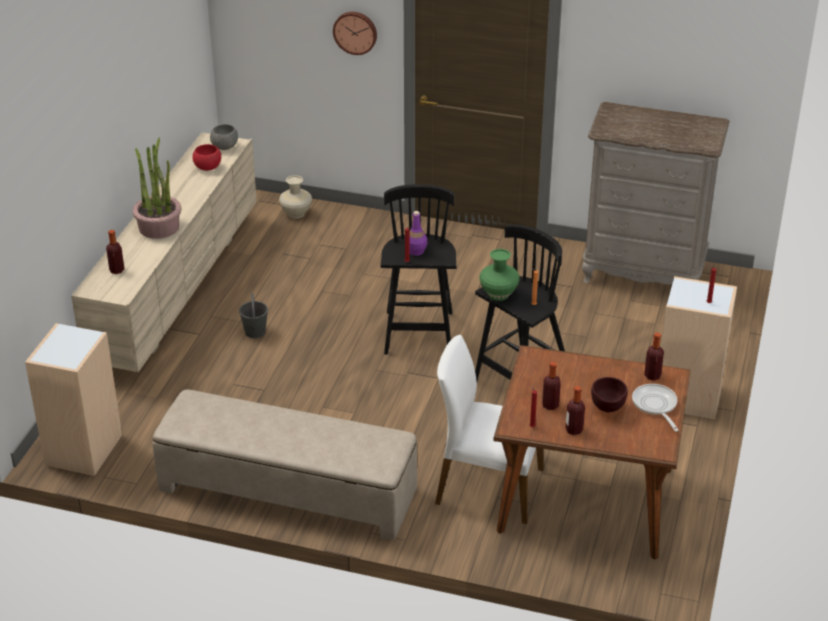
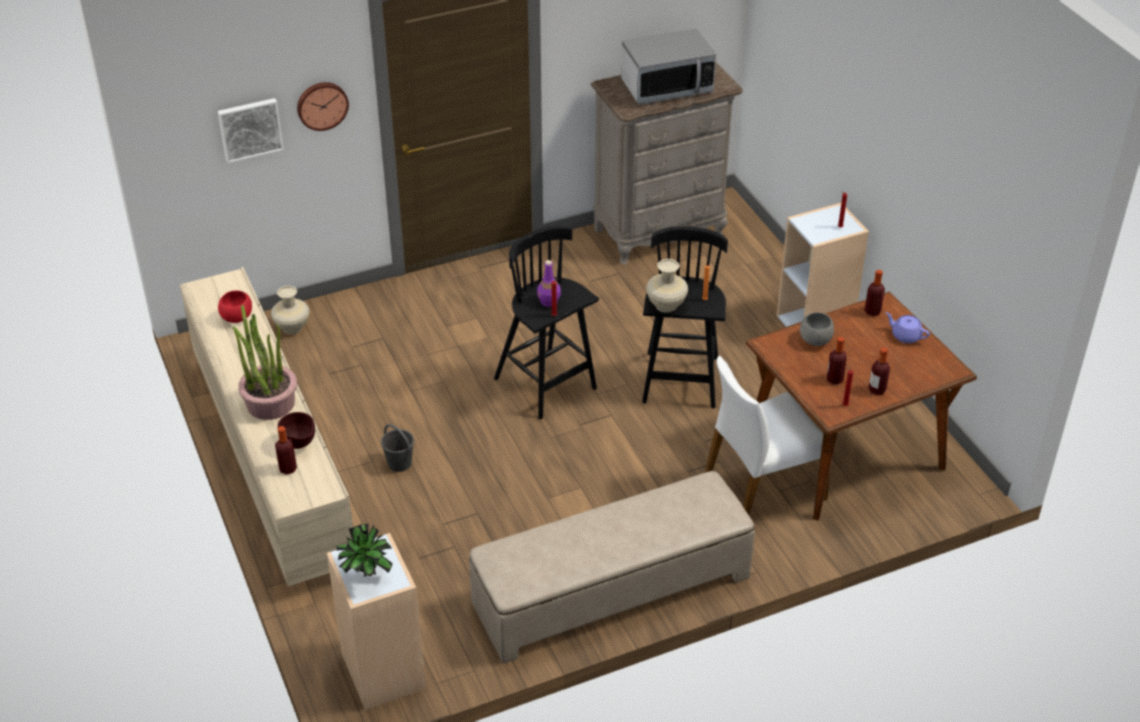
camera: 40 degrees left, 5 degrees up
grey bowl [210,124,238,150] -> grey bowl moved to [800,312,834,346]
green vase [479,249,520,301] -> beige vase [646,259,688,313]
brown bowl [591,377,628,412] -> brown bowl moved to [277,412,315,449]
frying pan [632,384,679,432] -> purple teapot [886,312,930,343]
none -> picture [218,98,284,164]
none -> potted plant [336,524,393,577]
none -> microwave [621,28,716,105]

